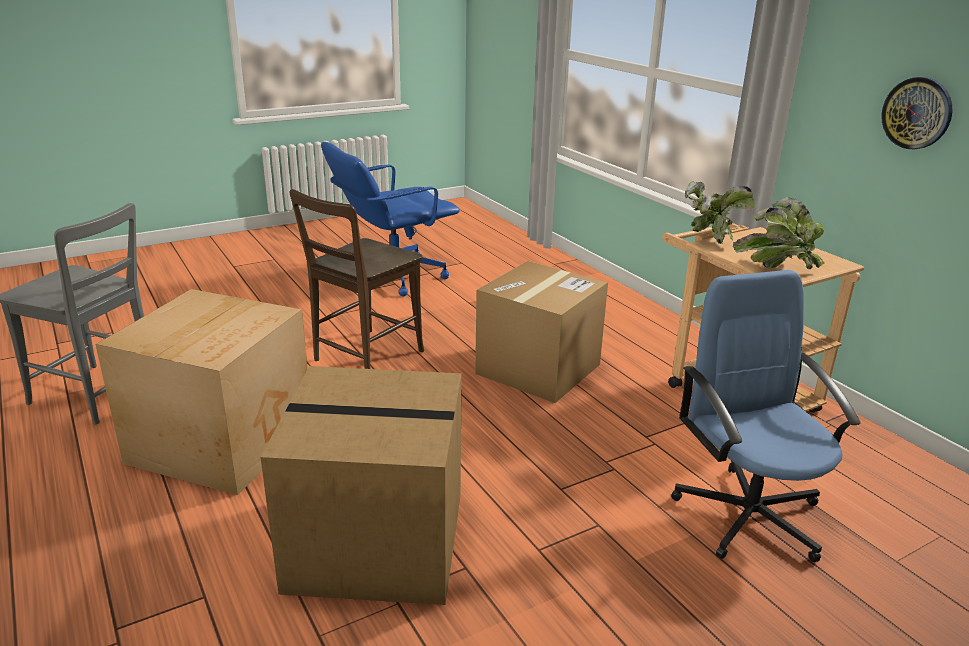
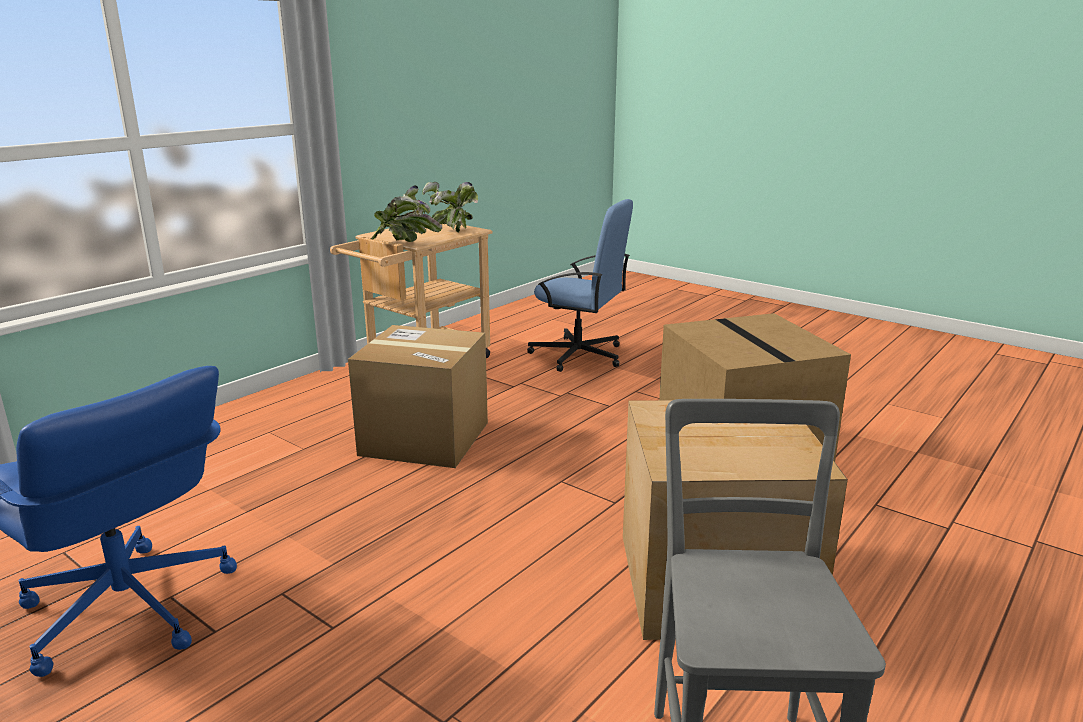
camera: 110 degrees left, 5 degrees down
brown chair [290,189,424,369] -> none
blue office chair [671,270,861,562] -> blue office chair turned 120 degrees counterclockwise [527,199,633,372]
wall clock [881,77,952,149] -> none

